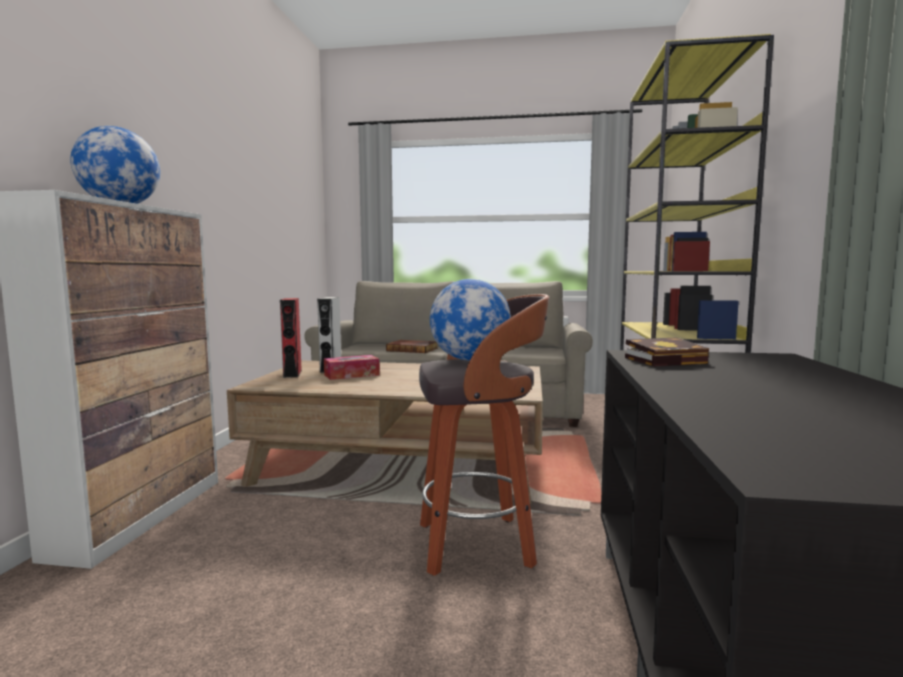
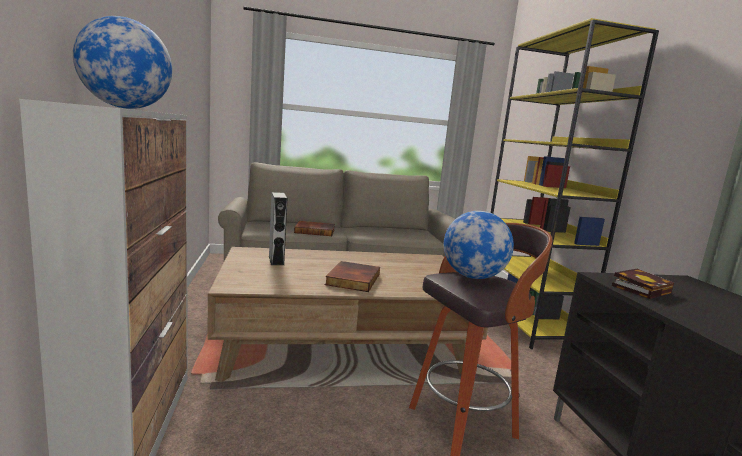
camera: 20 degrees left, 5 degrees up
red speaker [280,298,302,378] -> none
tissue box [324,355,380,380] -> none
none -> book [325,261,380,292]

